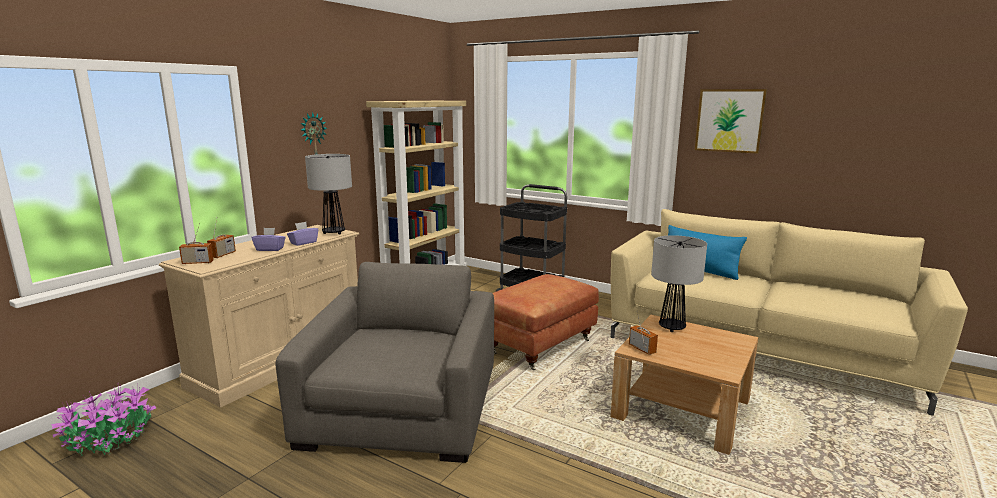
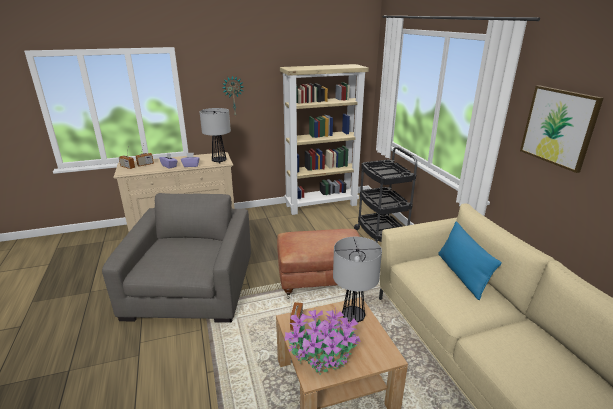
camera: 40 degrees right, 10 degrees up
potted plant [51,385,156,455] -> potted plant moved to [285,309,361,375]
grey armchair [276,262,494,463] -> grey armchair turned 45 degrees counterclockwise [102,193,251,323]

